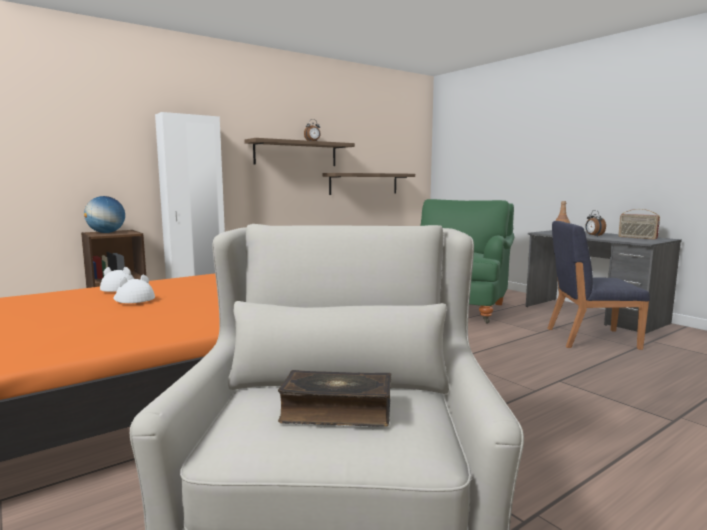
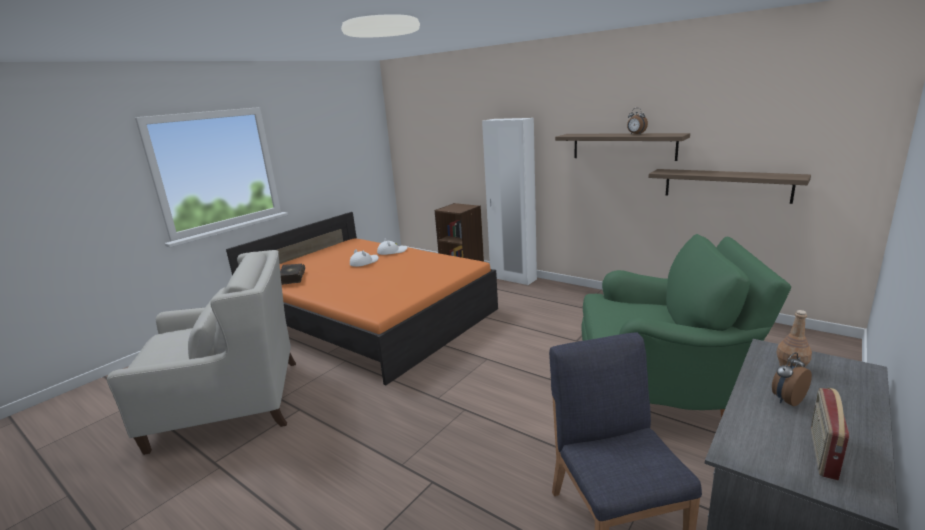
camera: 75 degrees right, 10 degrees up
globe [84,196,125,233] -> none
book [278,370,391,427] -> book moved to [280,264,305,285]

